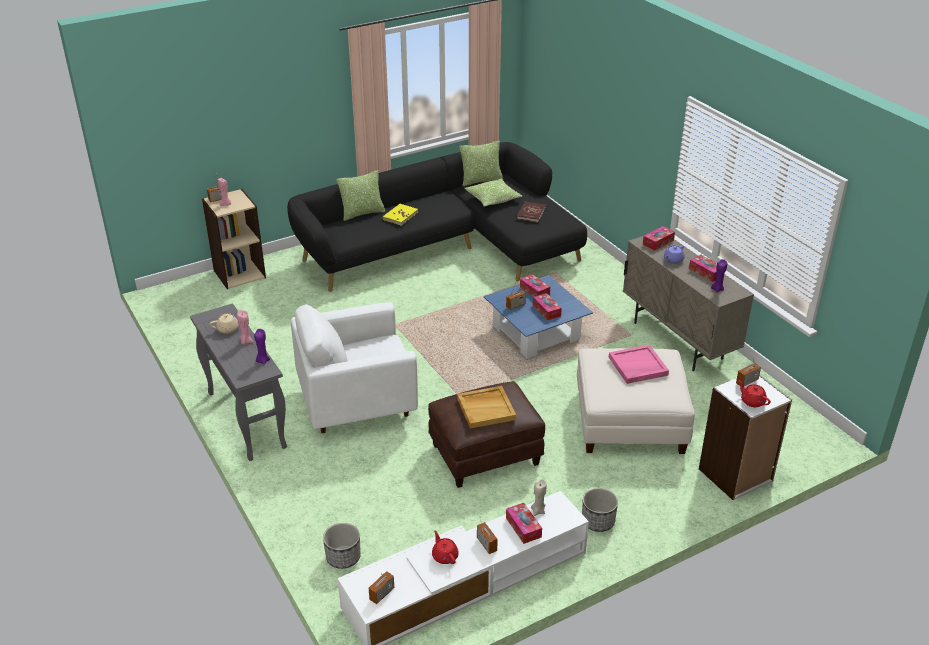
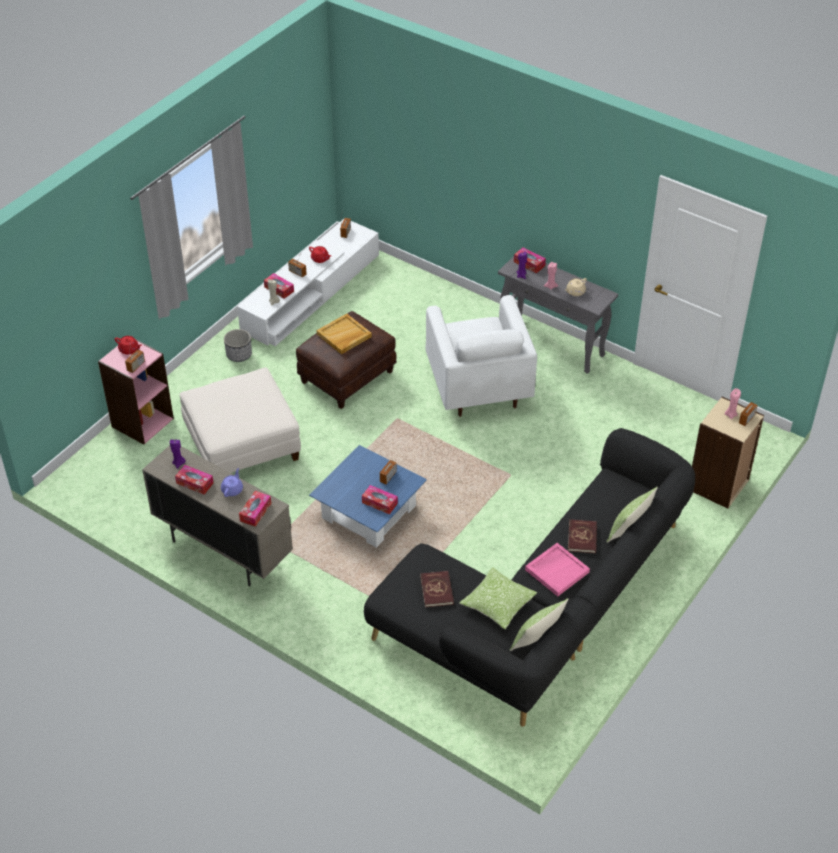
camera: 155 degrees right, 10 degrees up
white armchair [291,302,418,433] -> white armchair turned 120 degrees clockwise [425,295,537,417]
planter [323,523,361,569] -> none
yellow book [383,204,418,226] -> red book [568,519,597,553]
tissue box [533,293,562,320] -> tissue box moved to [514,247,546,273]
pink tray [609,345,669,384] -> pink tray moved to [525,543,590,597]
white bookcase [699,375,792,500] -> pink bookcase [98,340,174,445]

